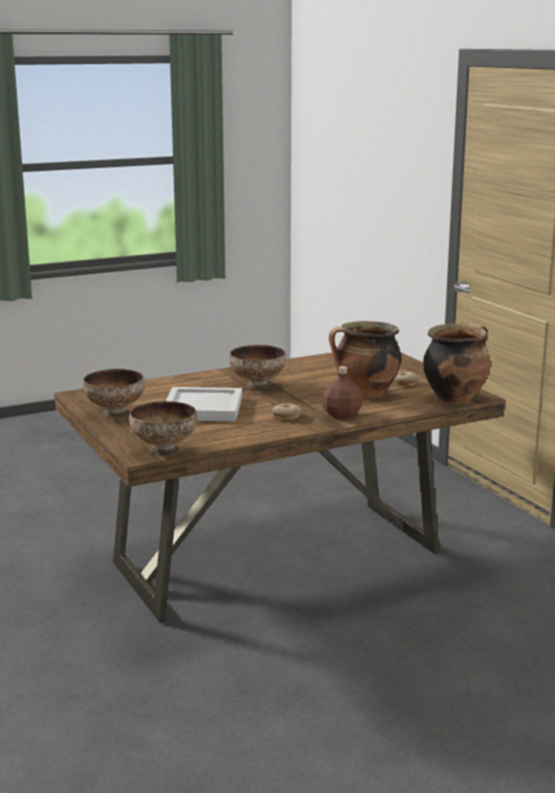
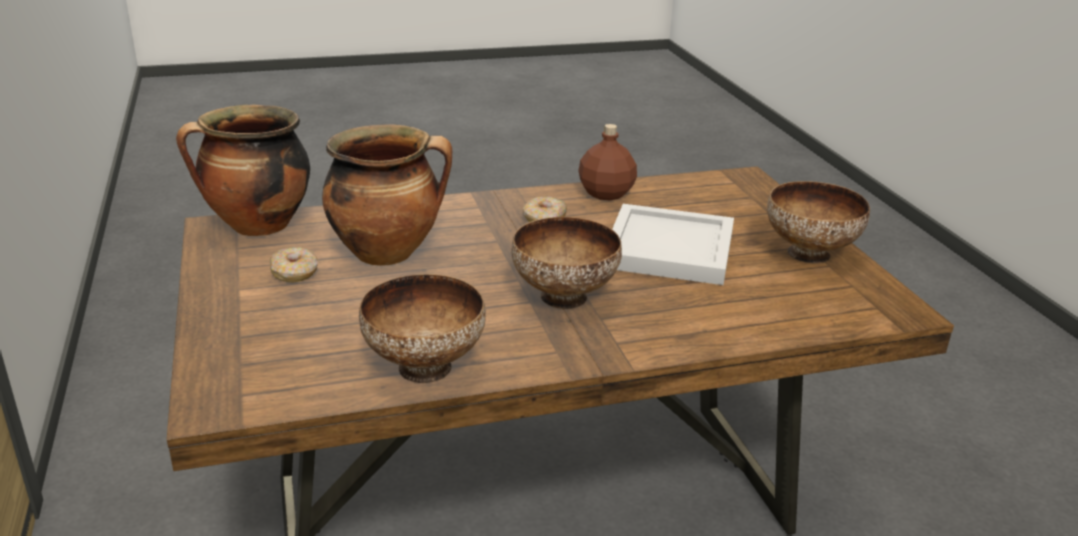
camera: 170 degrees left, 10 degrees up
bowl [129,401,197,455] -> bowl moved to [359,274,486,383]
brown bottle [322,366,363,420] -> brown bottle moved to [578,124,637,200]

